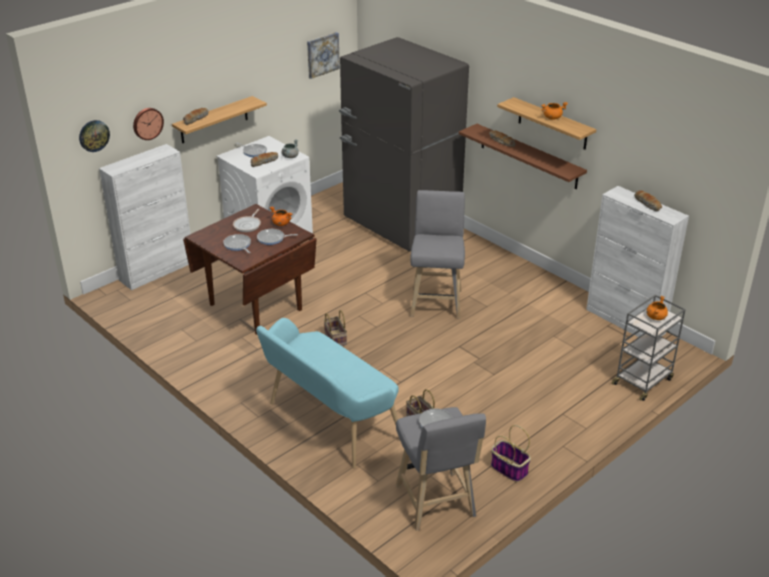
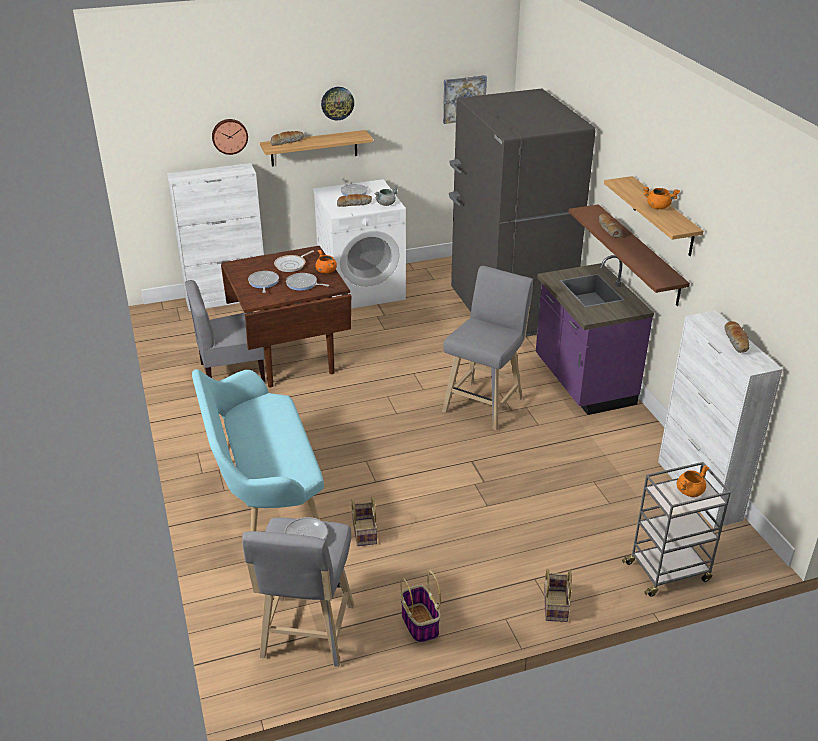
camera: 25 degrees right, 0 degrees up
wall clock [79,120,110,152] -> wall clock moved to [321,87,354,121]
basket [324,310,347,346] -> basket moved to [544,569,572,622]
none -> grey chair [185,280,265,381]
none -> purple counter [536,255,654,415]

